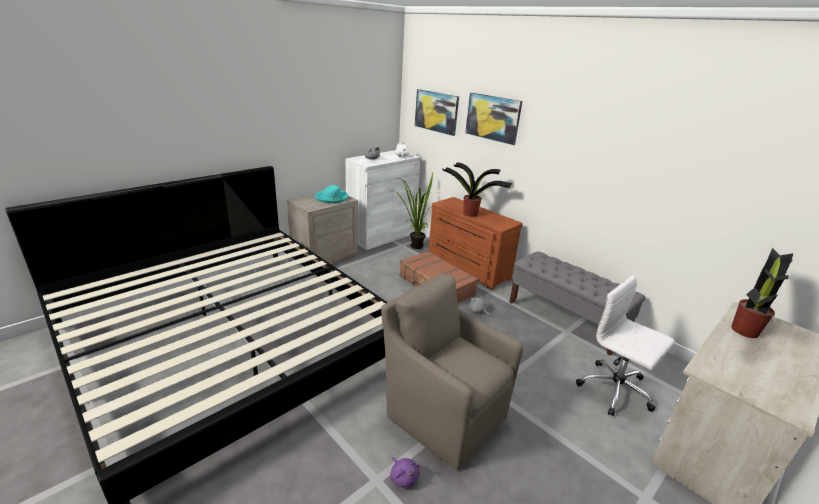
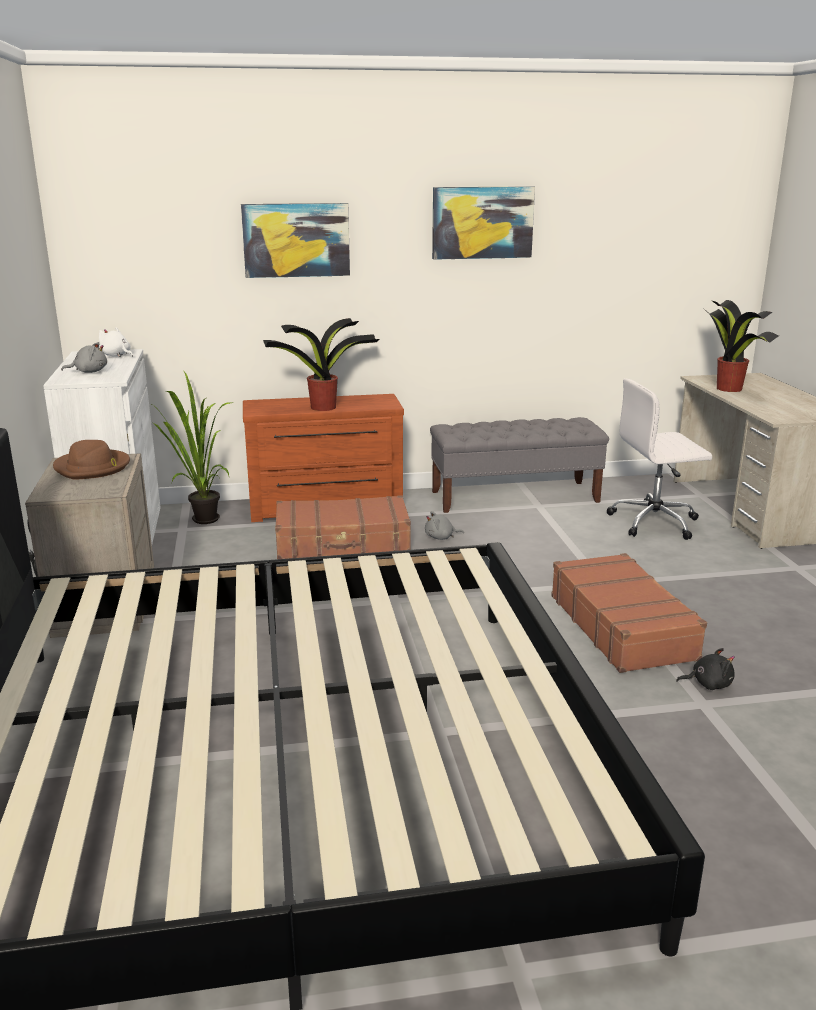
camera: 55 degrees left, 5 degrees down
turquoise hat [314,185,348,203] -> brown hat [53,440,130,480]
brown armchair [381,273,523,471] -> brown suitcase [551,553,707,673]
purple plush toy [390,456,420,488] -> black plush toy [676,648,735,690]
picture [415,89,459,136] -> picture moved to [432,186,535,260]

